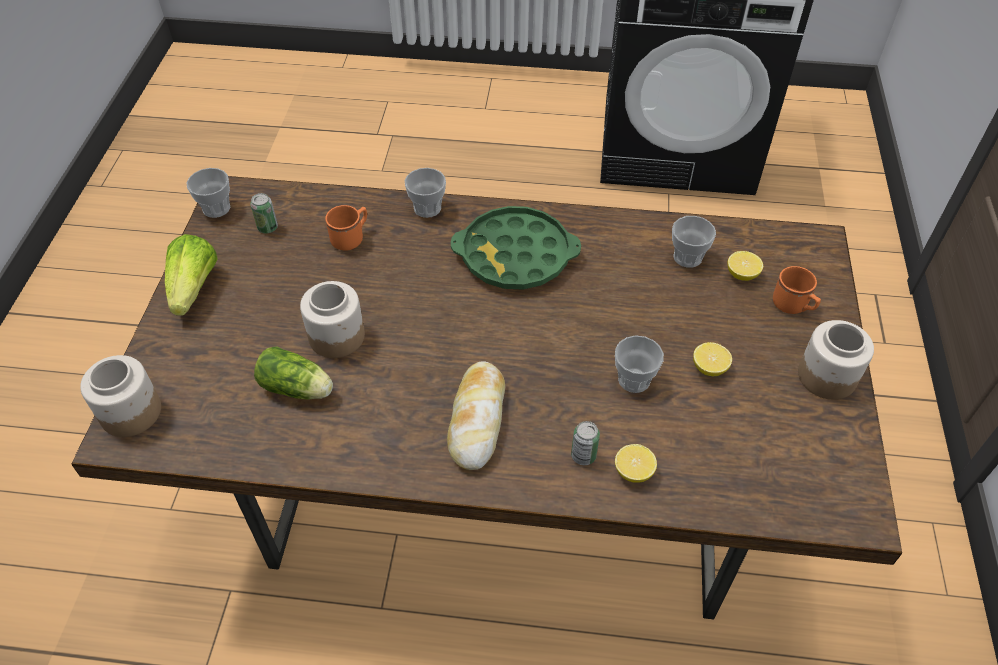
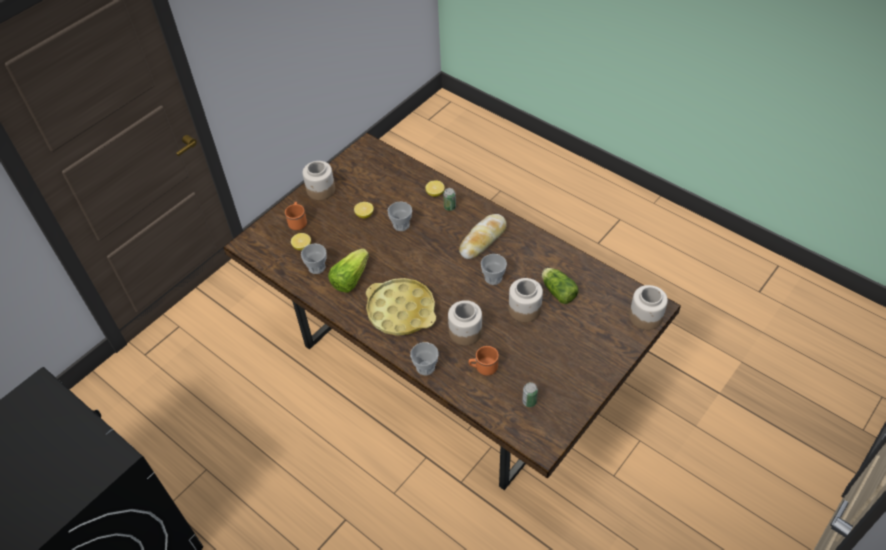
camera: 145 degrees left, 0 degrees up
lettuce [165,234,218,316] -> lettuce moved to [328,249,369,293]
cup [187,168,230,218] -> cup moved to [481,254,507,285]
green tray [451,206,581,289] -> yellow tray [366,278,436,336]
none -> jar [448,300,482,346]

